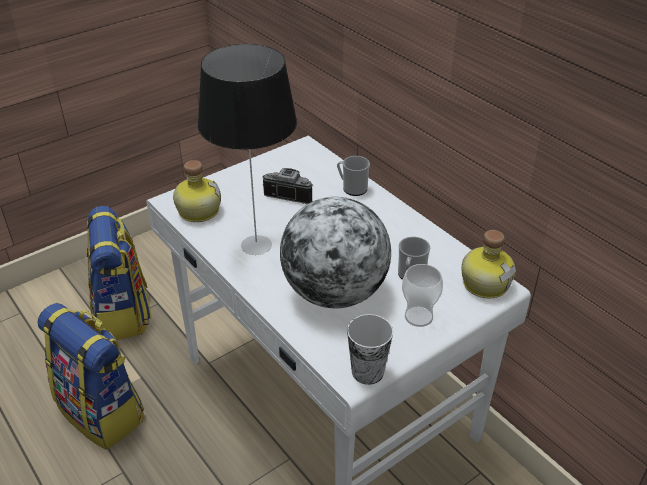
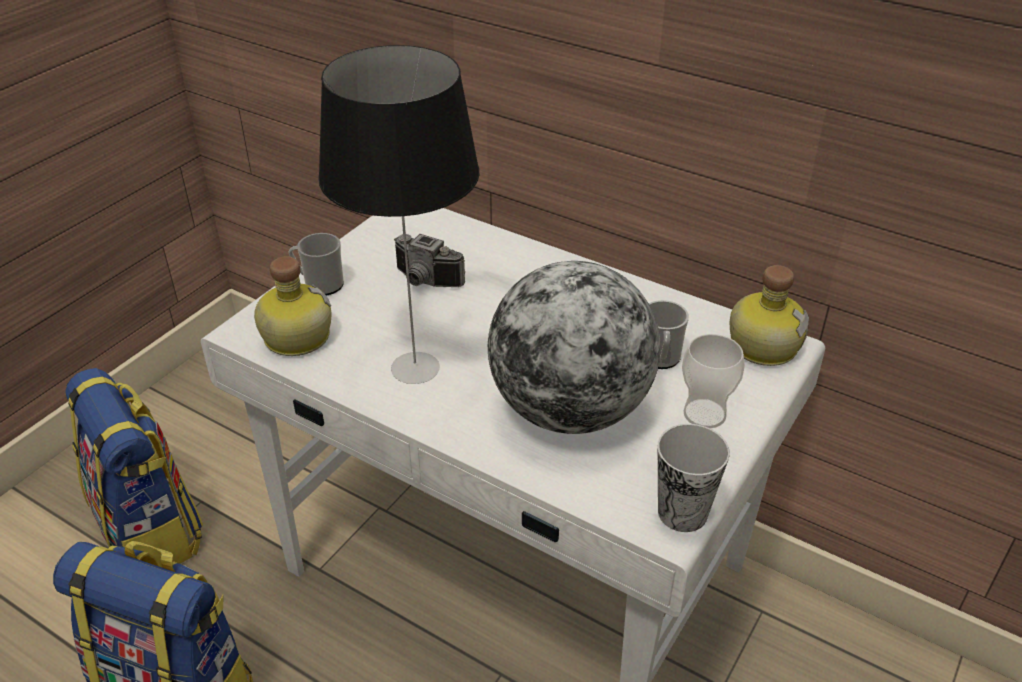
camera: 20 degrees left, 0 degrees up
camera [262,168,313,204] -> camera turned 150 degrees counterclockwise [394,234,465,287]
mug [337,156,370,196] -> mug moved to [289,233,344,295]

